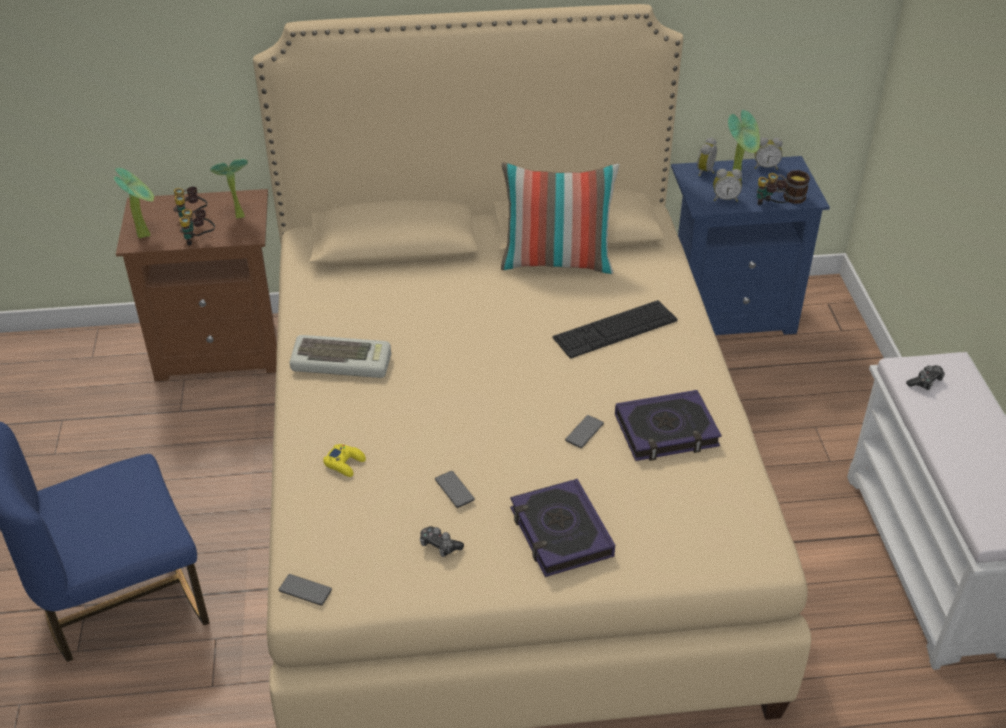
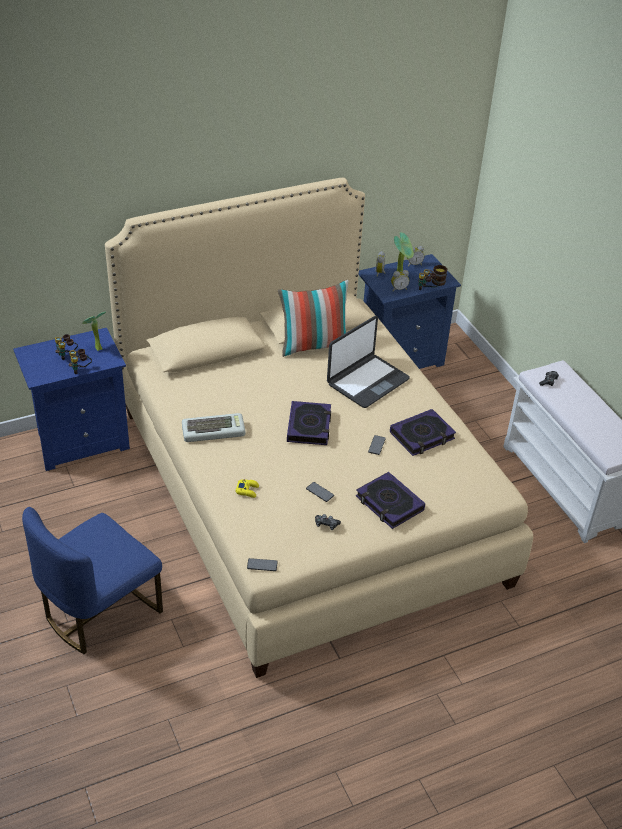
camera: 20 degrees left, 0 degrees up
potted plant [114,168,154,238] -> none
brown nightstand [116,189,277,381] -> blue nightstand [13,328,130,471]
keyboard [553,300,678,359] -> laptop [327,316,410,408]
none -> book [287,401,331,445]

